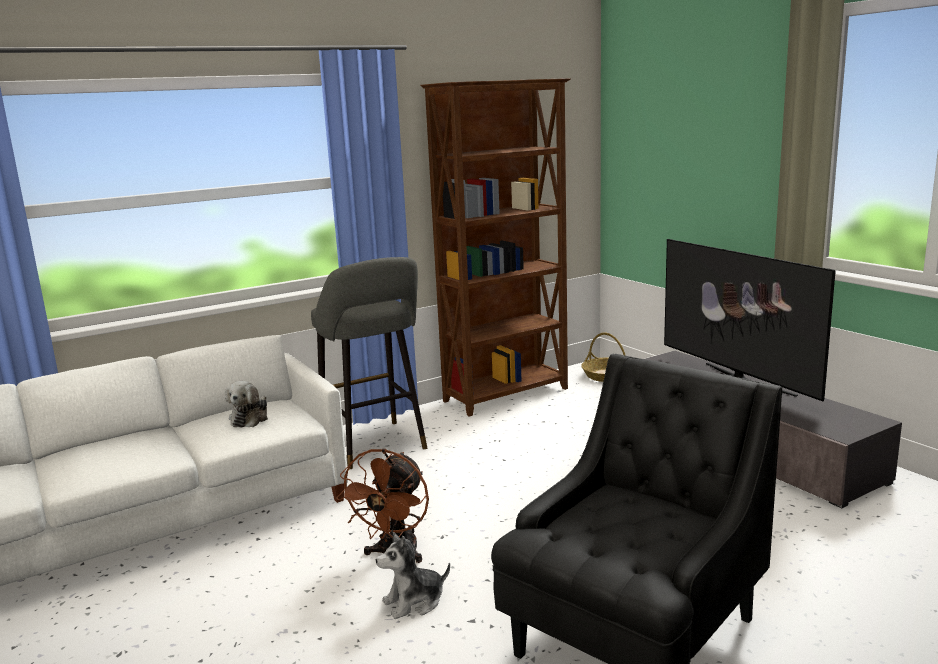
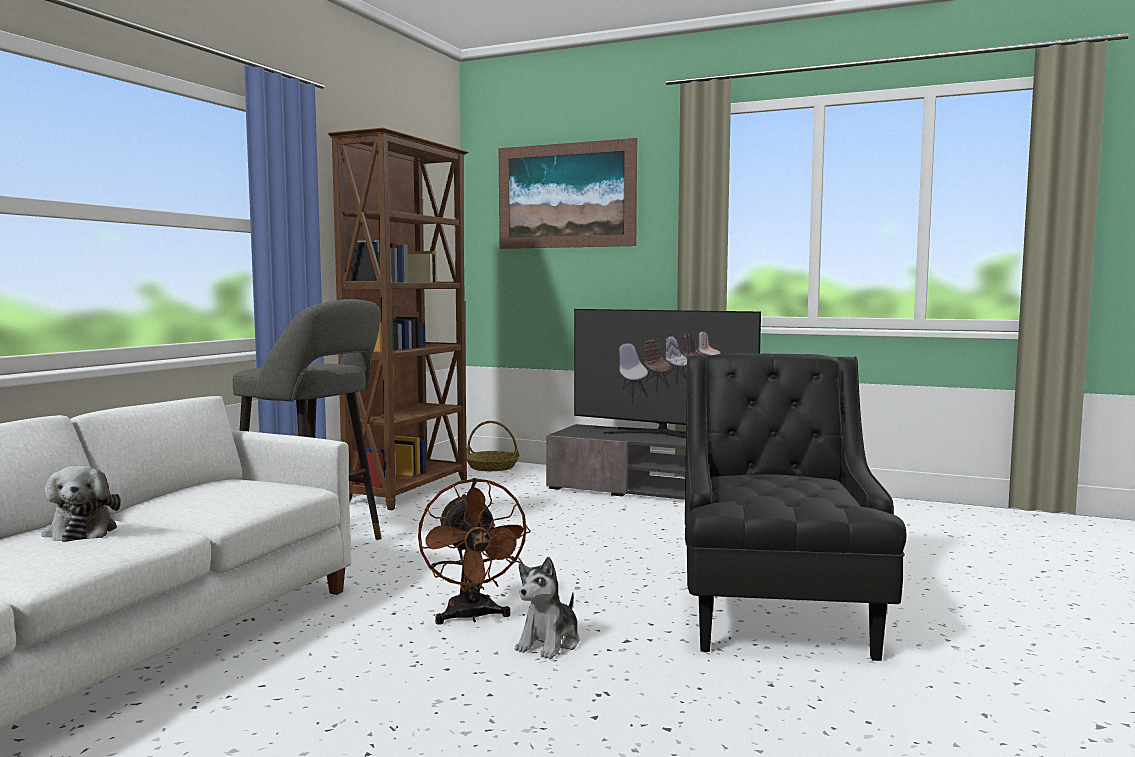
camera: 35 degrees left, 10 degrees down
plush toy [225,381,268,427] -> plush toy moved to [42,466,121,542]
none -> picture [499,138,637,249]

